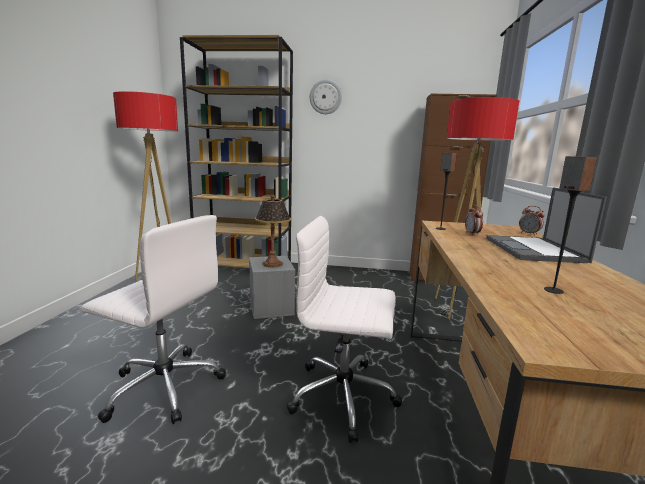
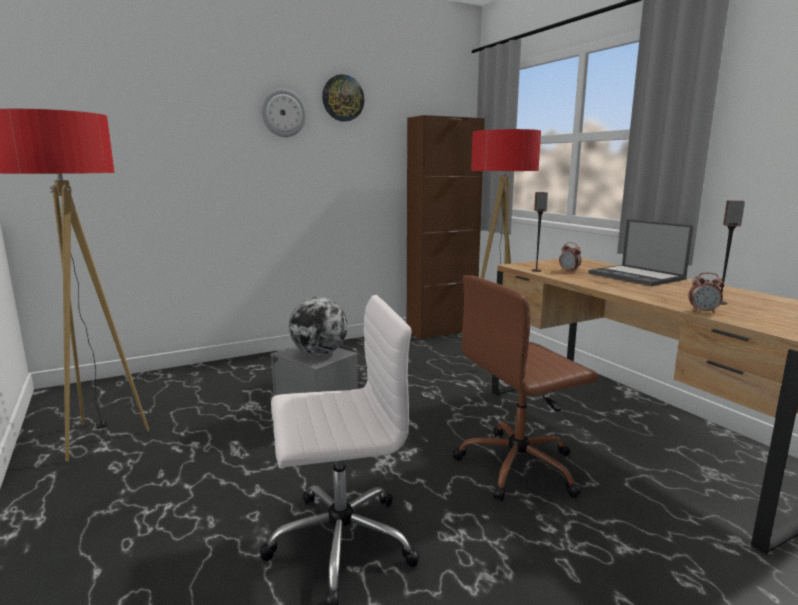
camera: 35 degrees left, 0 degrees up
brown bookcase [180,35,293,268] -> none
table lamp [254,195,291,267] -> globe [289,297,348,355]
white office chair [287,216,402,443] -> brown office chair [453,275,598,501]
alarm clock [519,206,545,236] -> alarm clock moved to [688,273,725,314]
none -> wall clock [322,74,364,122]

